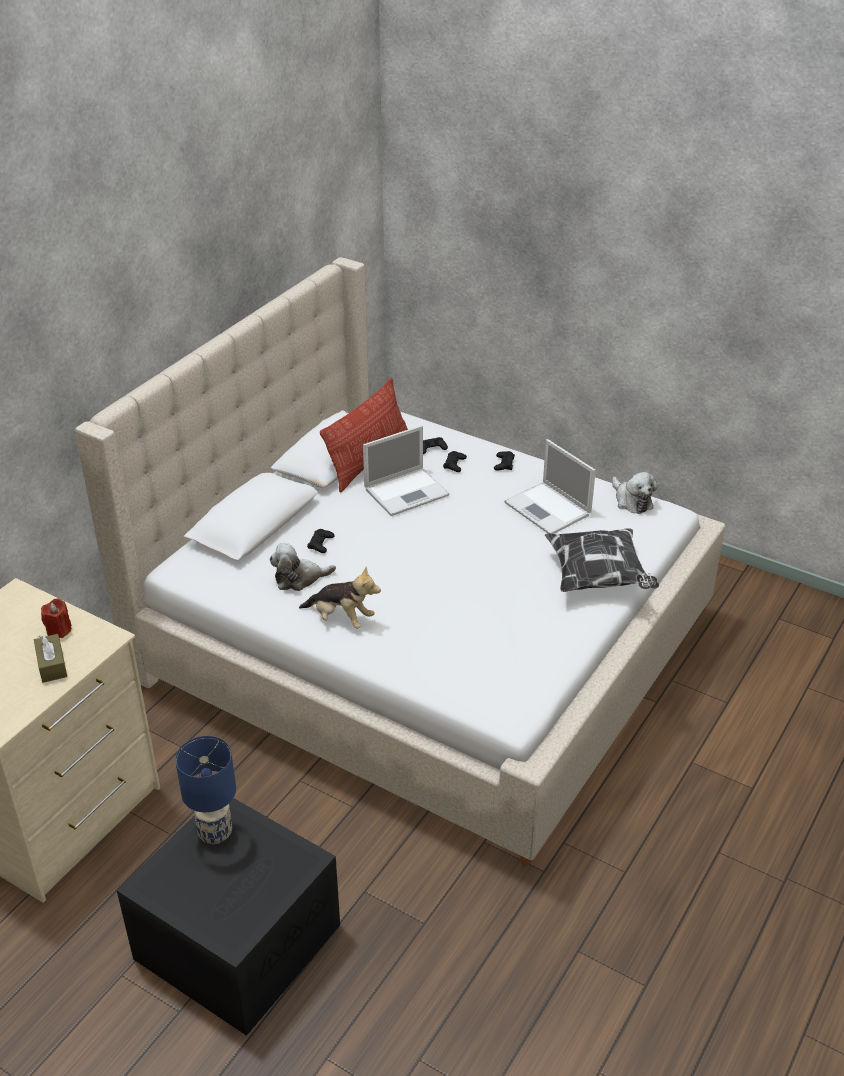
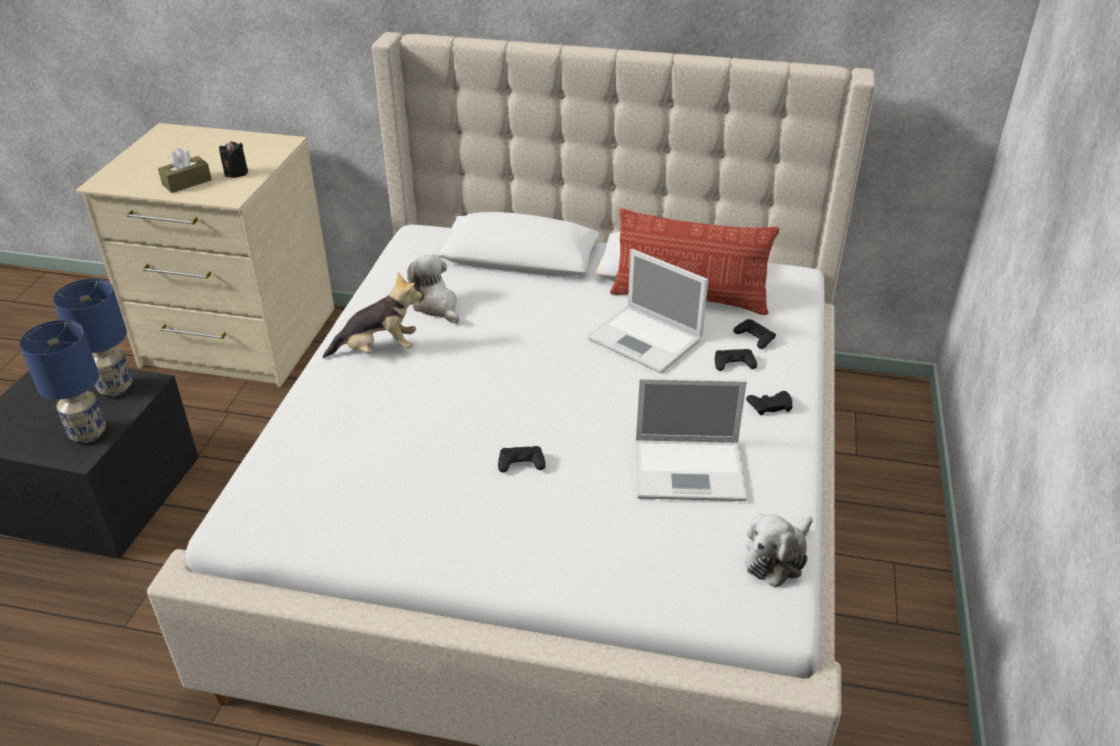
camera: 70 degrees right, 0 degrees up
red candle [41,598,71,638] -> black candle [219,141,248,178]
plush toy [299,567,381,628] -> plush toy turned 105 degrees counterclockwise [323,272,422,358]
black game controller [307,529,335,553] -> black game controller moved to [498,446,546,472]
laptop [504,439,596,534] -> laptop turned 120 degrees counterclockwise [635,377,747,501]
pillow [545,528,659,592] -> none
none -> blue table lamp [19,320,106,443]

